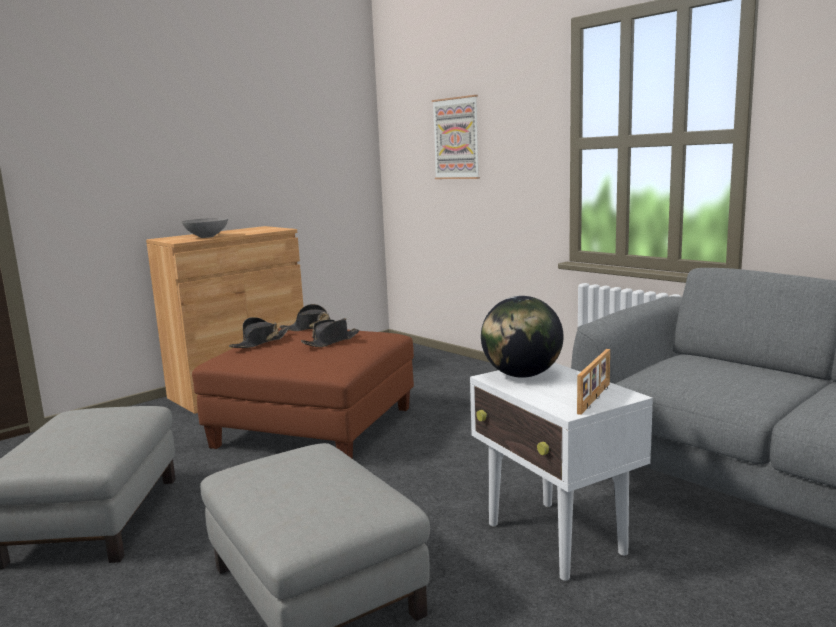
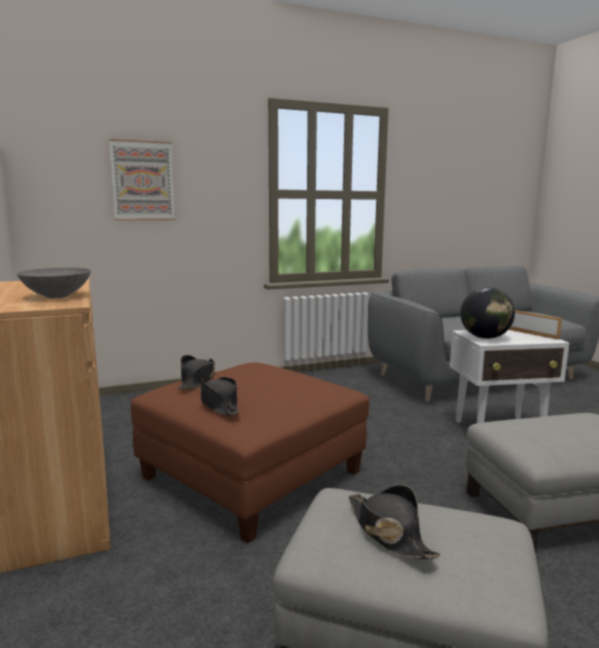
camera: 70 degrees left, 0 degrees up
black hat [301,320,359,347] -> black hat moved to [349,485,440,559]

